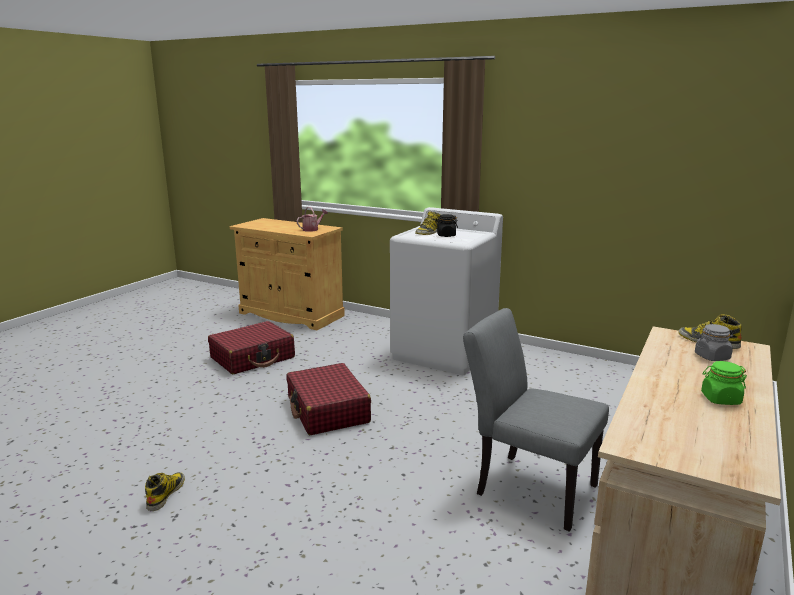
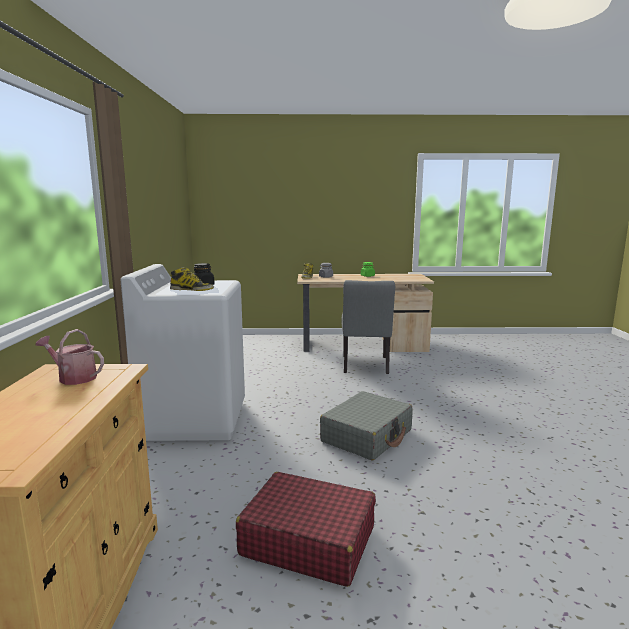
camera: 120 degrees left, 5 degrees down
boot [145,472,185,511] -> none
red suitcase [286,363,371,435] -> grey suitcase [320,391,413,461]

